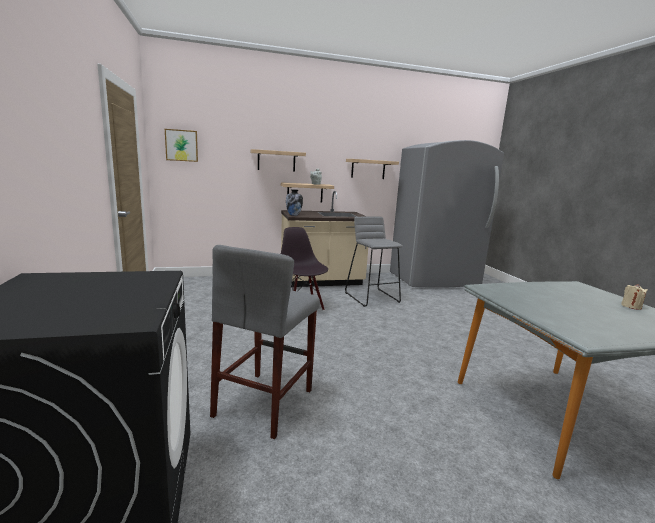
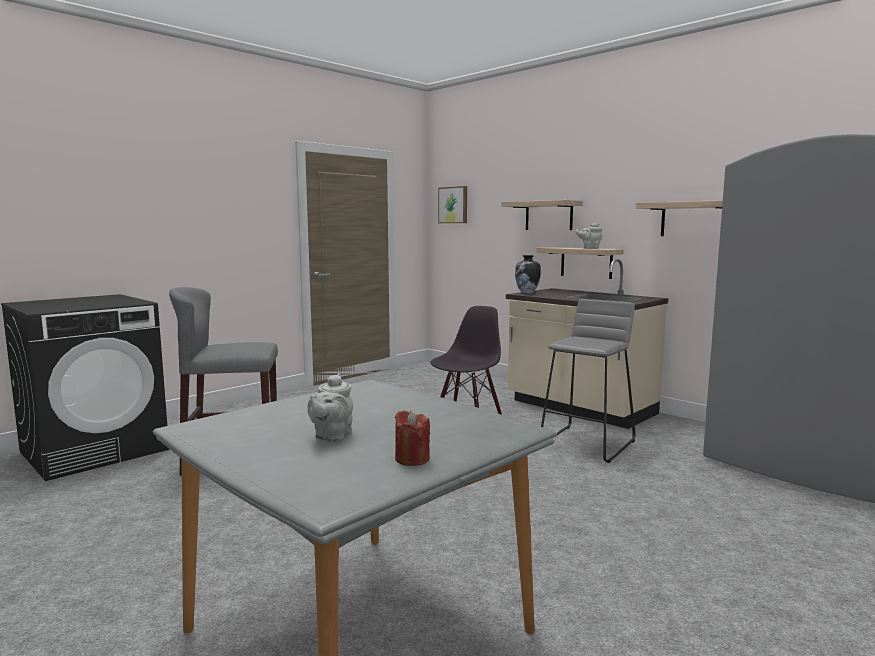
camera: 60 degrees right, 5 degrees down
beige candle [621,284,648,310] -> red candle [395,410,430,466]
none -> grey teapot [307,373,353,442]

